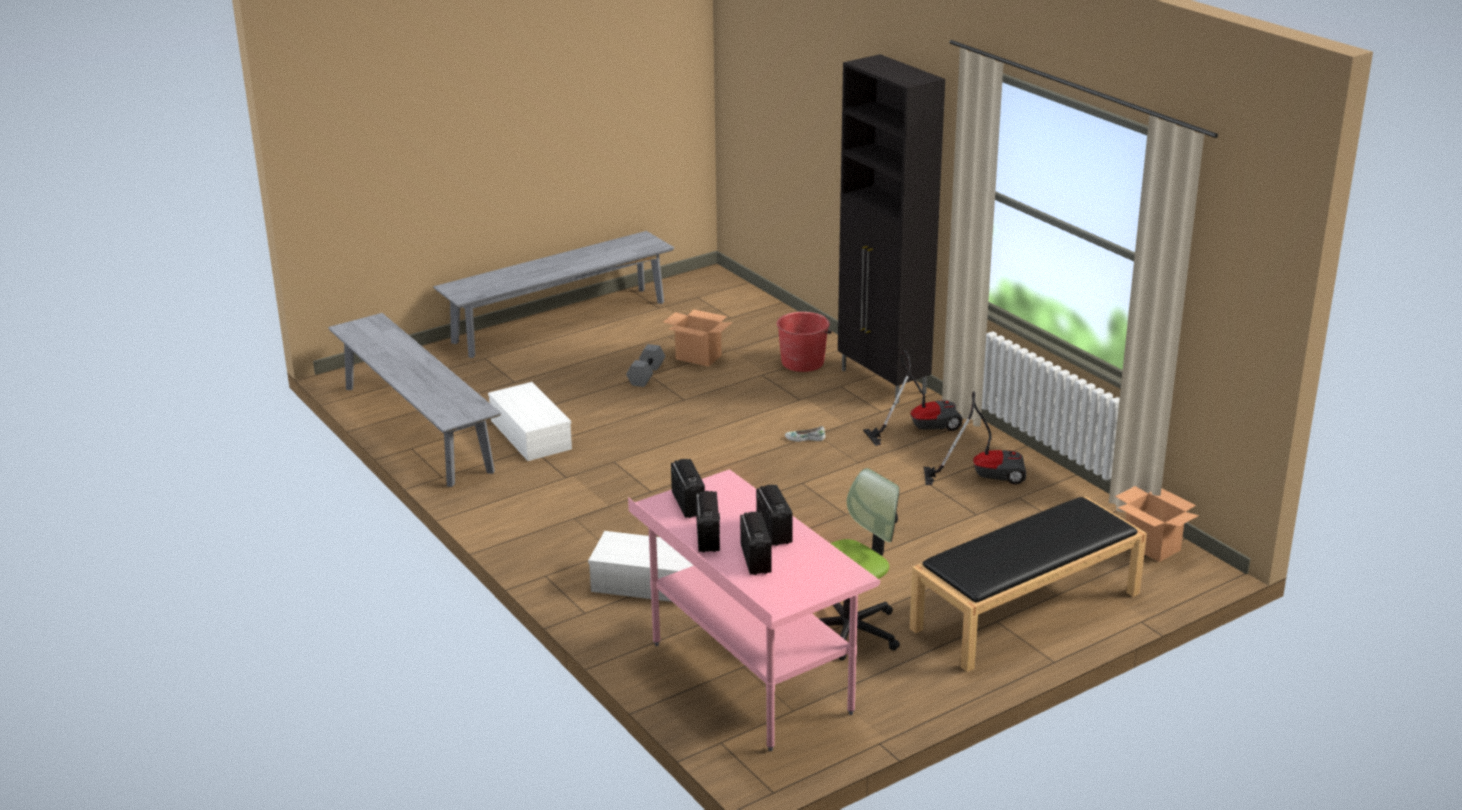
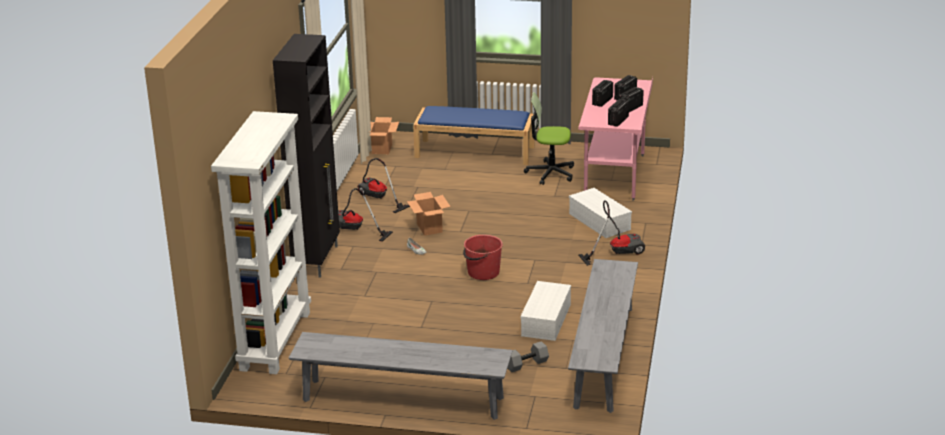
camera: 135 degrees left, 0 degrees up
grey dumbbell [626,344,665,387] -> grey dumbbell moved to [508,341,549,372]
cardboard box [664,310,732,367] -> cardboard box moved to [407,192,451,236]
red bucket [776,312,832,372] -> red bucket moved to [463,235,503,280]
black bench [910,497,1147,672] -> blue bench [413,106,535,165]
none -> white bookcase [211,111,311,374]
none -> vacuum cleaner [578,200,646,266]

